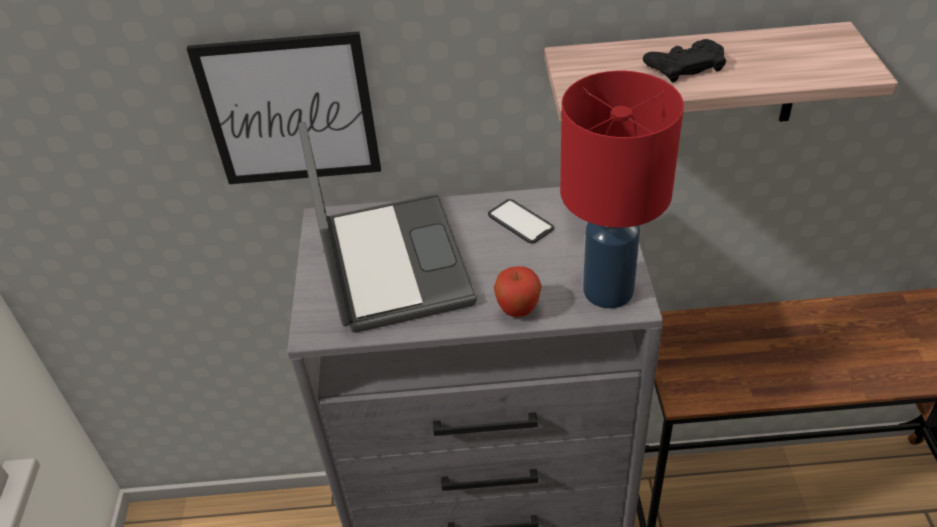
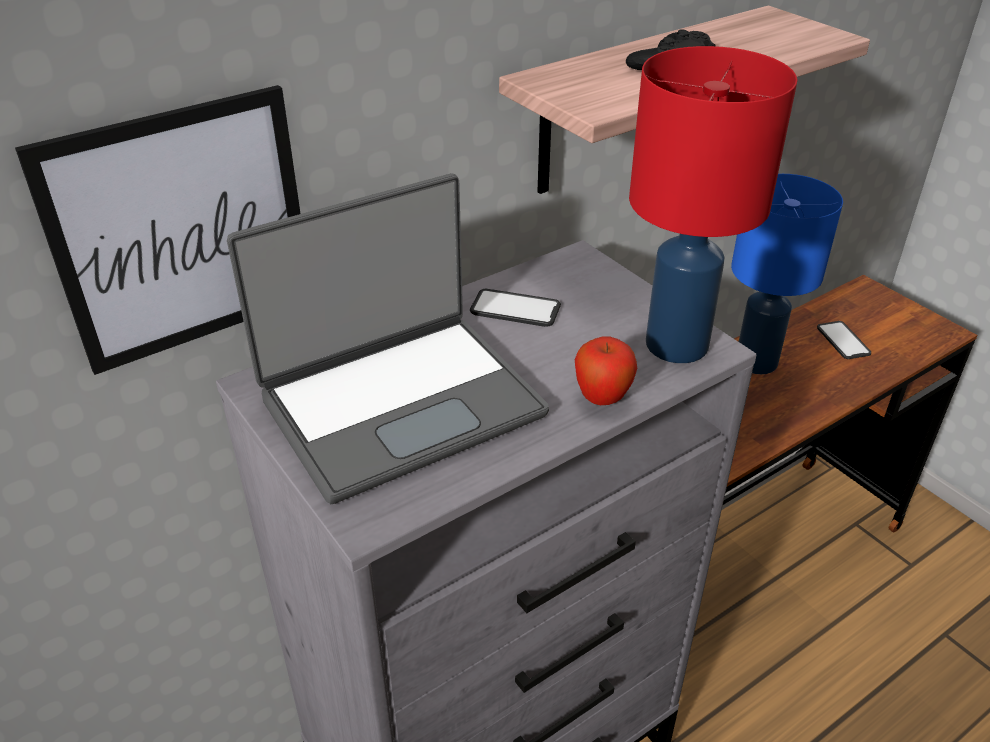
camera: 35 degrees left, 5 degrees down
laptop [298,122,477,333] -> laptop turned 105 degrees clockwise [227,173,549,504]
none -> blue table lamp [731,174,843,374]
none -> phone [817,321,871,359]

